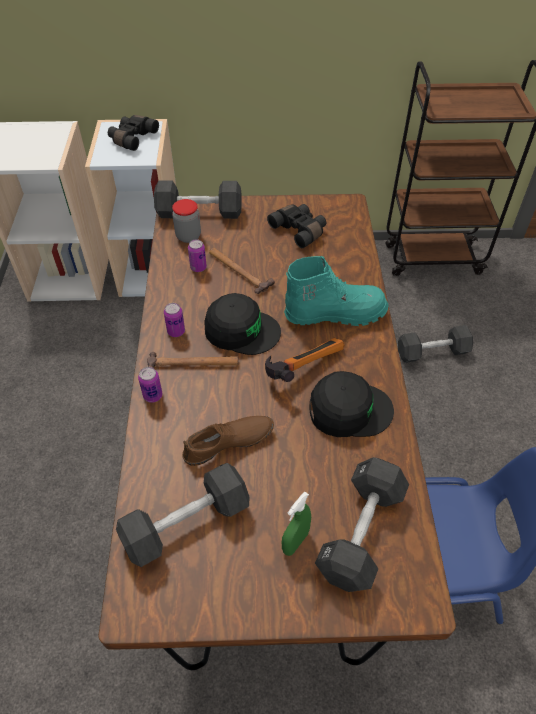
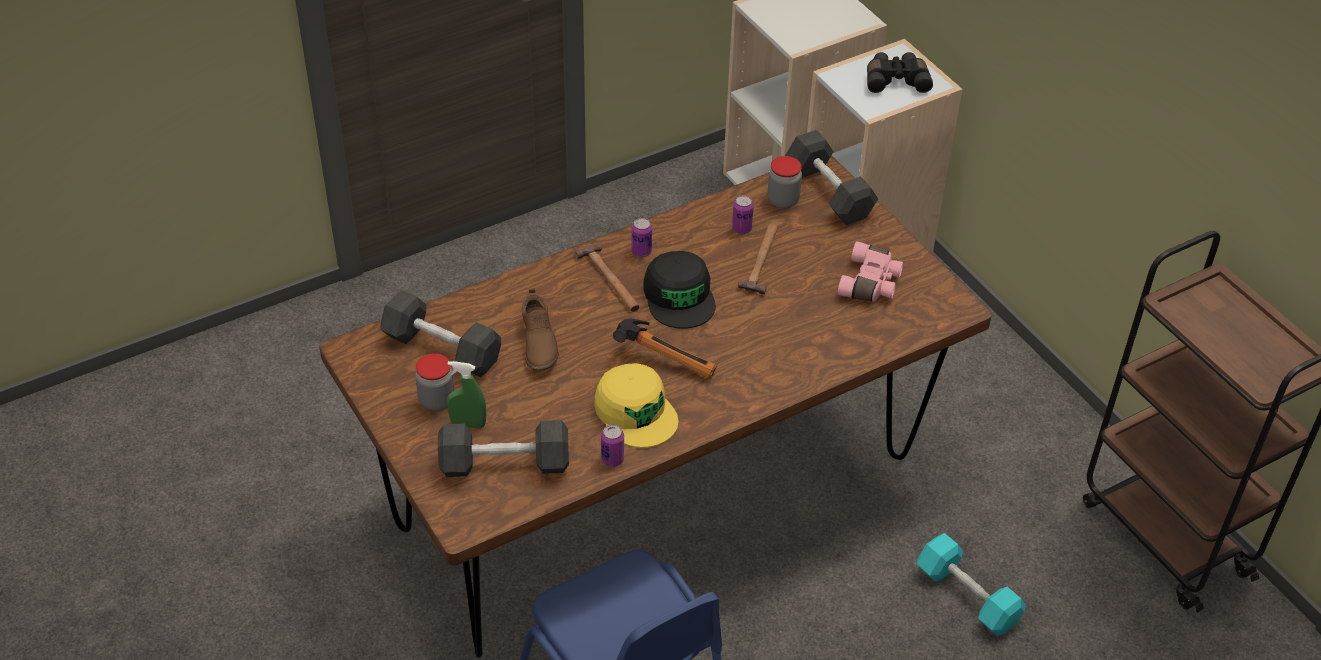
camera: 60 degrees right, 5 degrees down
can [138,367,163,403] -> can moved to [601,424,624,467]
brown shoe [182,416,274,466] -> brown shoe turned 45 degrees clockwise [522,288,559,371]
black binoculars [267,204,326,248] -> pink binoculars [838,241,903,302]
turquoise boot [284,256,388,326] -> none
black cap [310,371,394,437] -> yellow cap [594,363,678,448]
black dumbbell [398,325,473,363] -> turquoise dumbbell [917,533,1026,636]
none -> jar [415,353,455,412]

